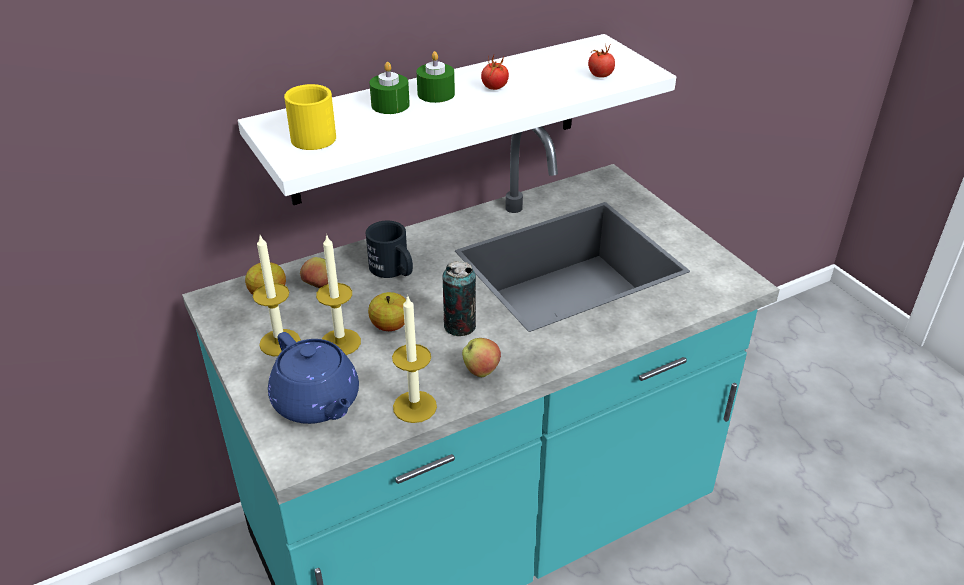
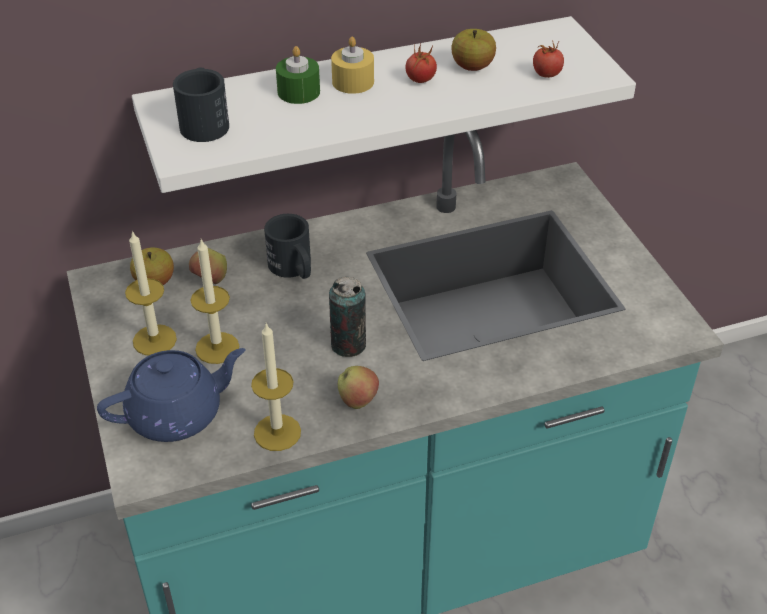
camera: 10 degrees right, 5 degrees up
blue teapot [268,332,359,424] -> blue teapot turned 90 degrees counterclockwise [97,348,245,442]
yellow mug [284,84,336,150] -> black mug [173,67,229,142]
apple [368,292,406,331] -> apple moved to [452,29,496,71]
green candle [417,51,455,103] -> yellow candle [331,36,374,94]

